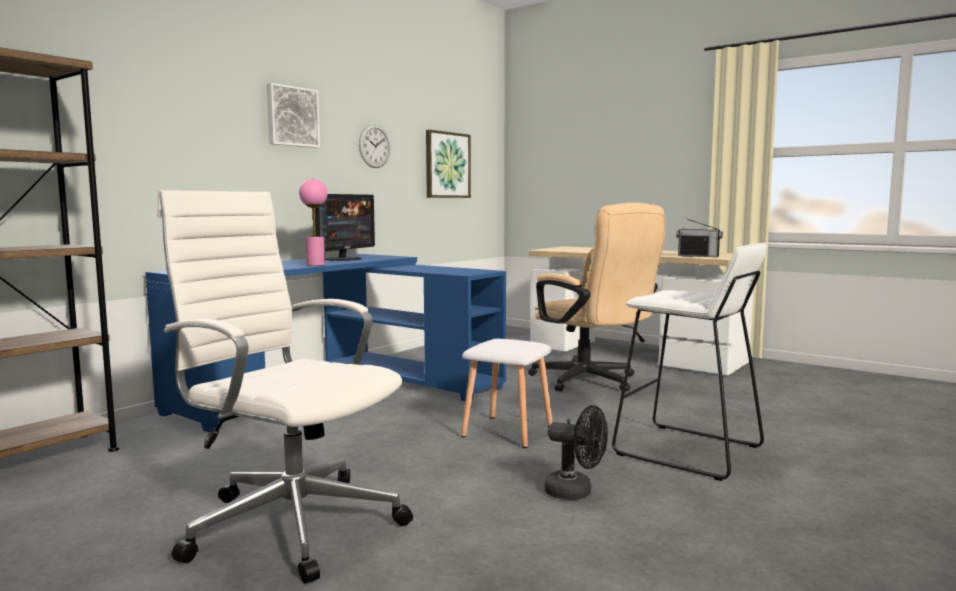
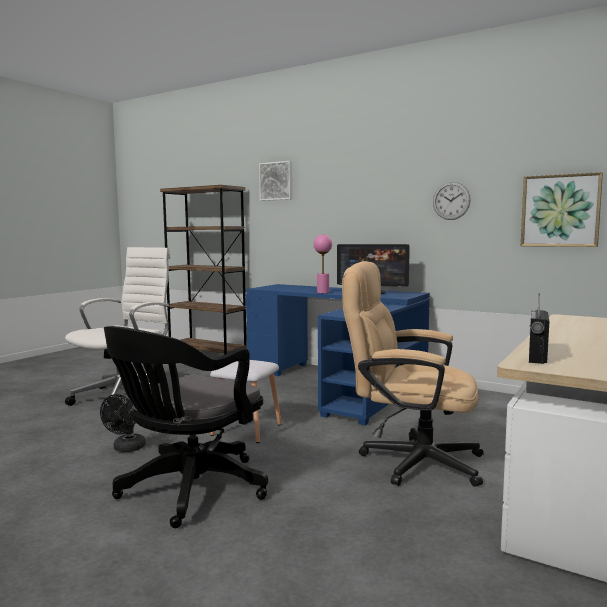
camera: 85 degrees right, 0 degrees up
picture [267,83,320,148] -> picture moved to [259,161,292,201]
beige office chair [528,203,666,392] -> beige office chair turned 60 degrees clockwise [342,261,484,487]
white stool [612,243,767,481] -> black office chair [104,326,268,528]

